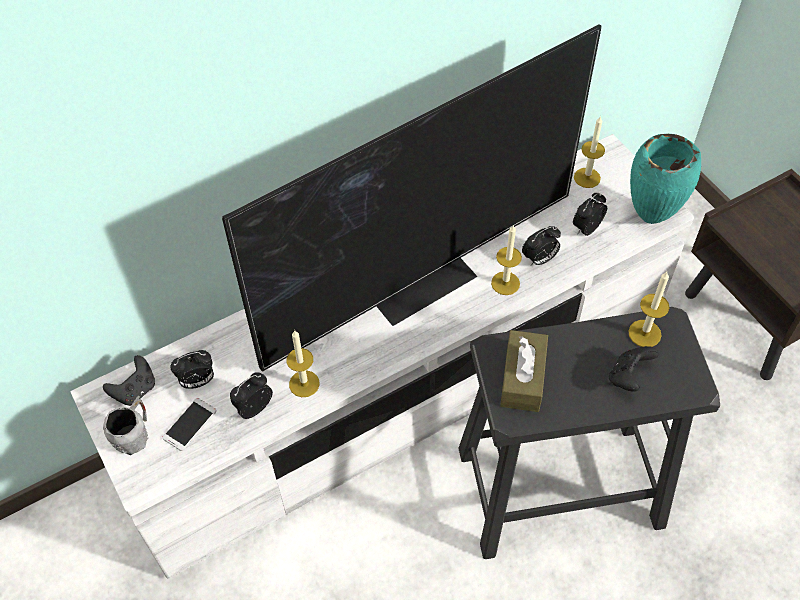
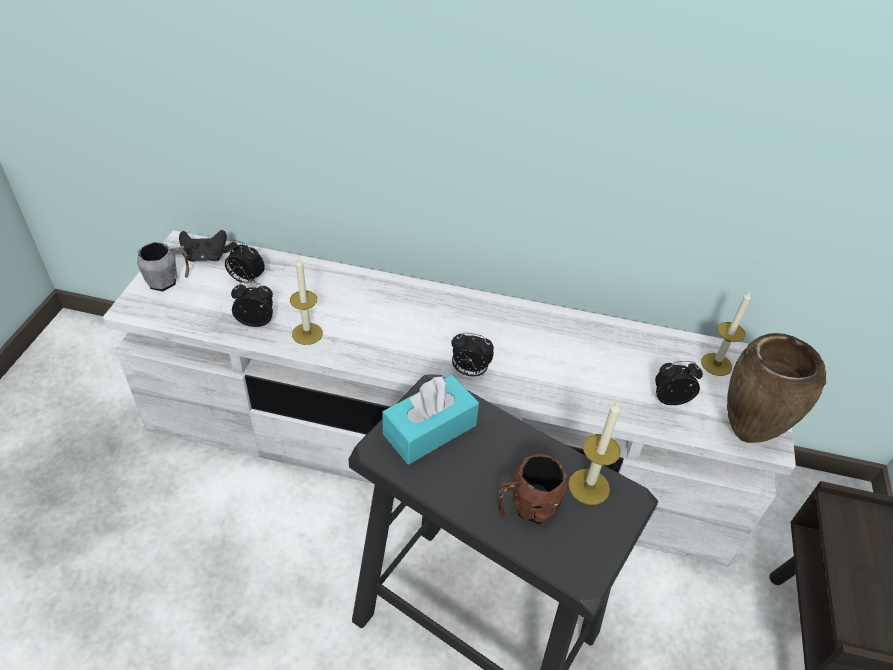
camera: 40 degrees right, 10 degrees down
phone [162,398,216,451] -> none
television [222,24,602,372] -> none
candle [491,226,522,295] -> none
brown tissue box [500,330,548,412] -> turquoise tissue box [383,375,479,464]
alarm clock [522,226,561,265] -> alarm clock moved to [451,332,494,376]
black game controller [609,346,659,392] -> brown mug [498,454,567,524]
turquoise vase [630,134,701,224] -> brown vase [727,333,826,443]

